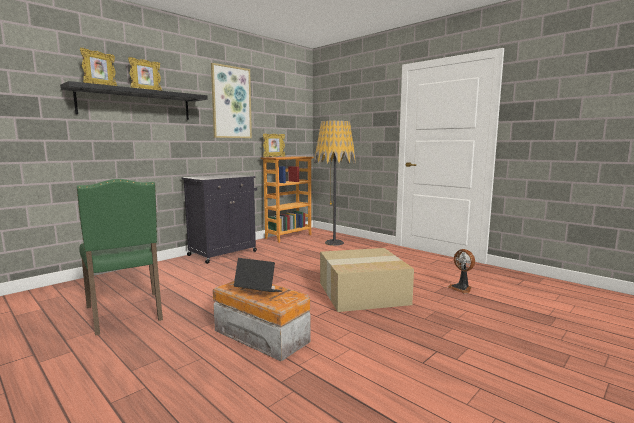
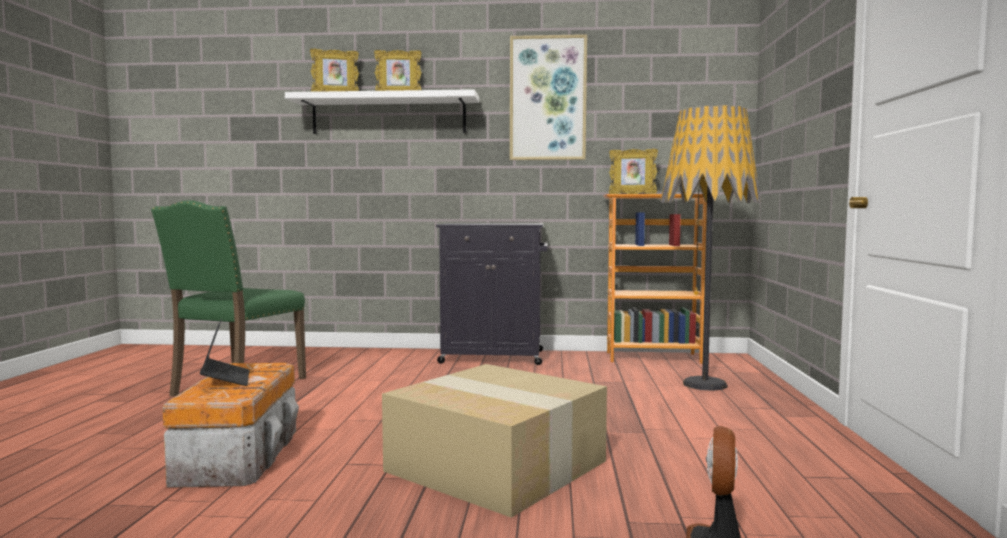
camera: 50 degrees right, 5 degrees down
black shelf [60,81,208,120] -> white shelf [285,89,479,134]

